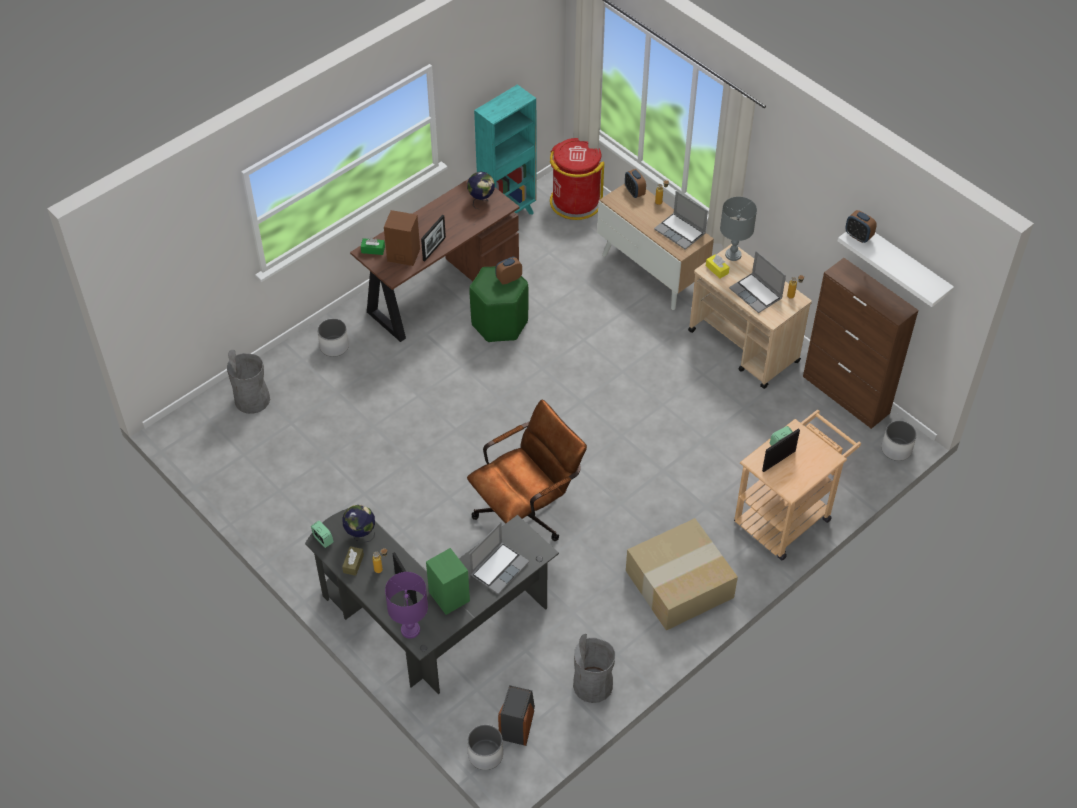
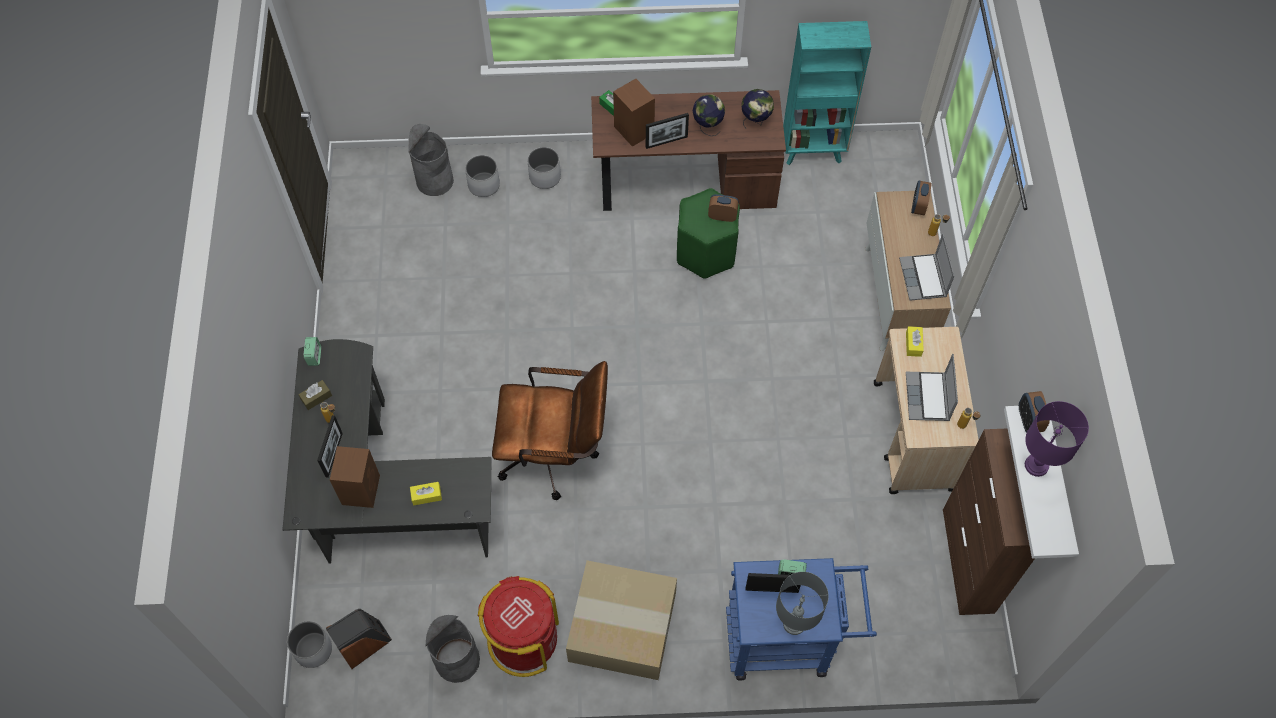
camera: 40 degrees right, 10 degrees up
globe [343,505,375,543] -> globe moved to [692,94,725,136]
purple table lamp [385,572,428,639] -> purple table lamp moved to [1025,401,1089,477]
green speaker [426,548,470,615] -> brown speaker [330,446,380,508]
laptop [469,522,529,594] -> yellow tissue box [410,482,442,505]
red trash can [550,138,604,220] -> red trash can moved to [478,576,559,677]
grey table lamp [720,197,757,261] -> grey table lamp moved to [776,572,829,635]
beige cart [734,410,861,561] -> blue cart [726,558,877,681]
white planter [881,421,917,461] -> white planter moved to [465,155,500,197]

